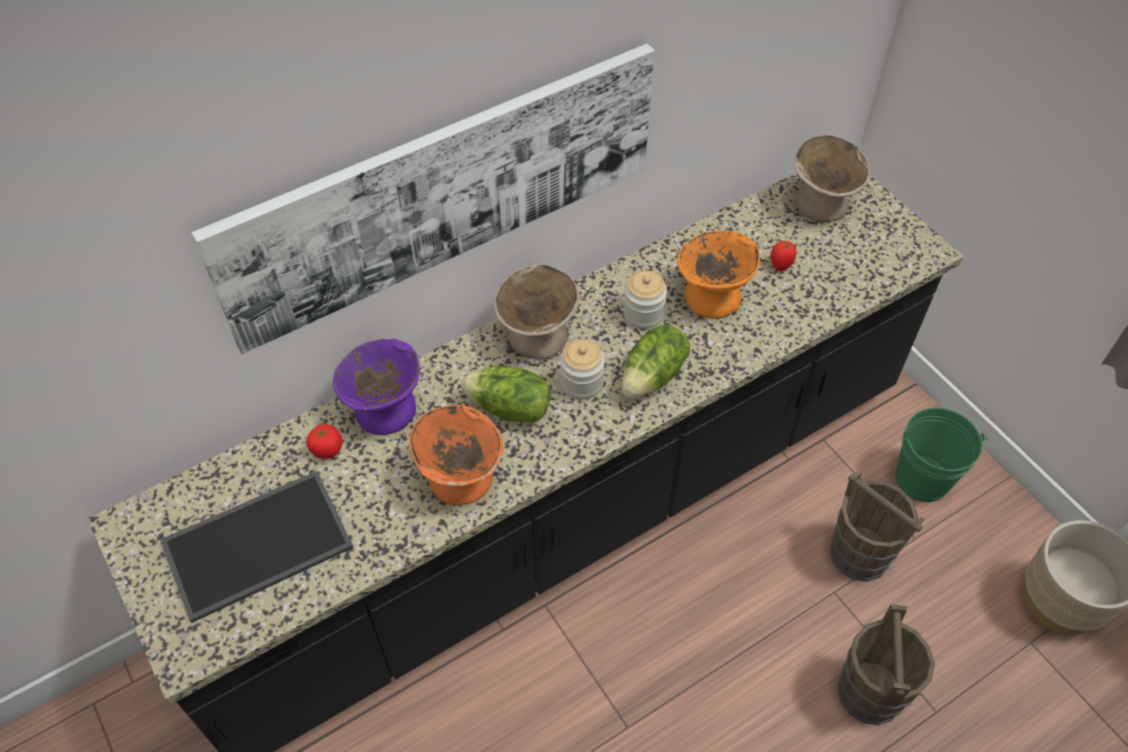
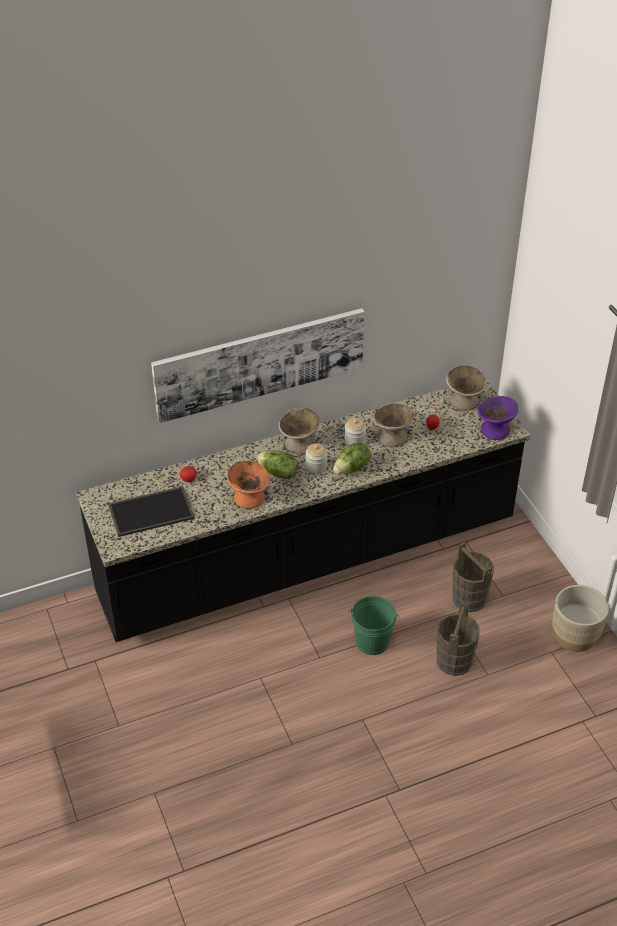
camera: 10 degrees right, 10 degrees down
purple bowl [333,339,420,435] -> purple bowl moved to [477,396,519,440]
orange bowl [677,231,760,318] -> beige bowl [373,404,414,447]
green bucket [895,407,988,502] -> green bucket moved to [348,596,399,655]

